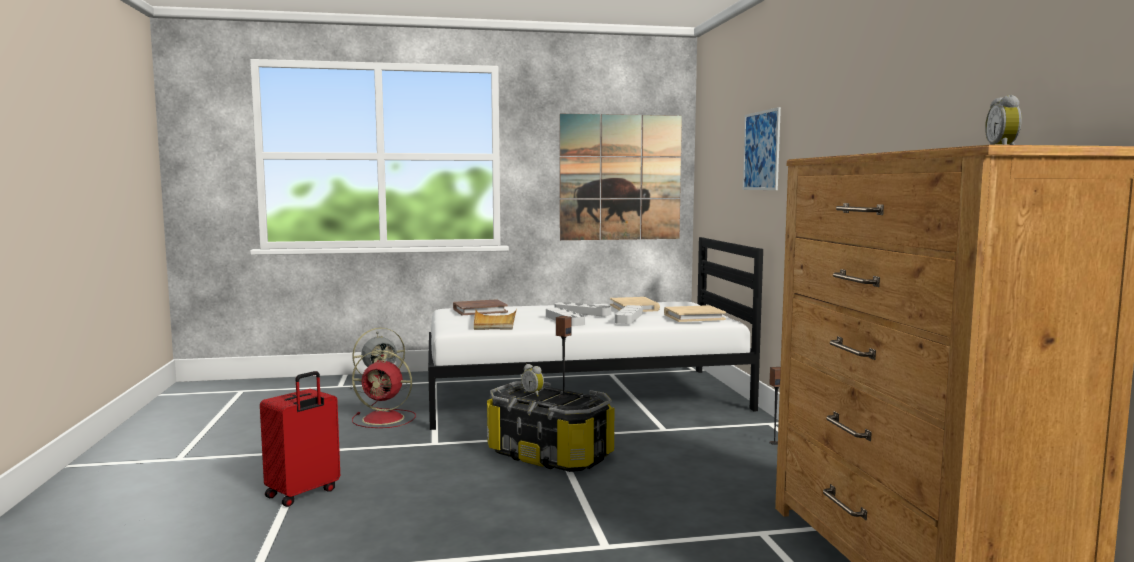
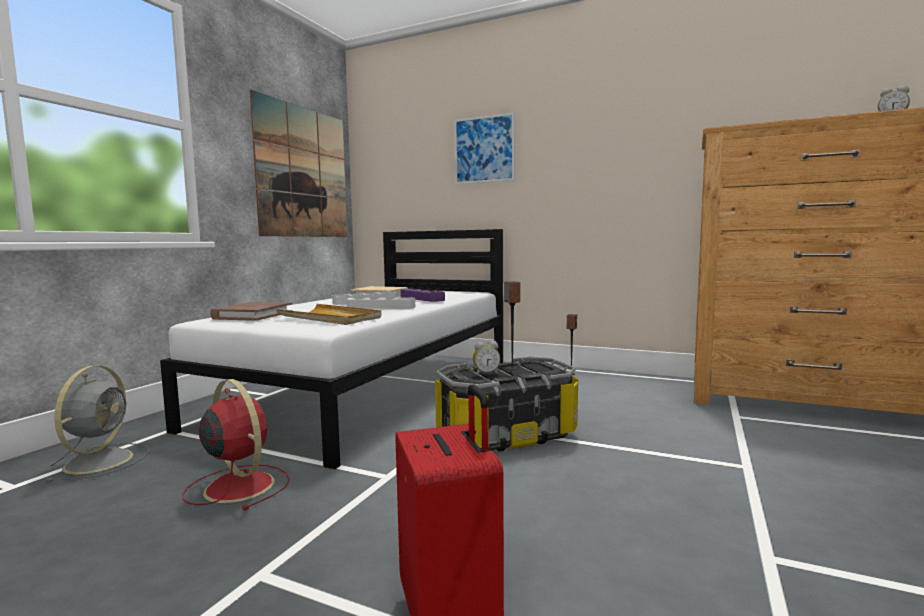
camera: 55 degrees left, 0 degrees up
red fan [352,350,416,428] -> red fan turned 90 degrees counterclockwise [182,379,290,510]
grey tray [615,305,643,324] -> purple tray [401,288,445,302]
beige book [664,305,726,322] -> none

